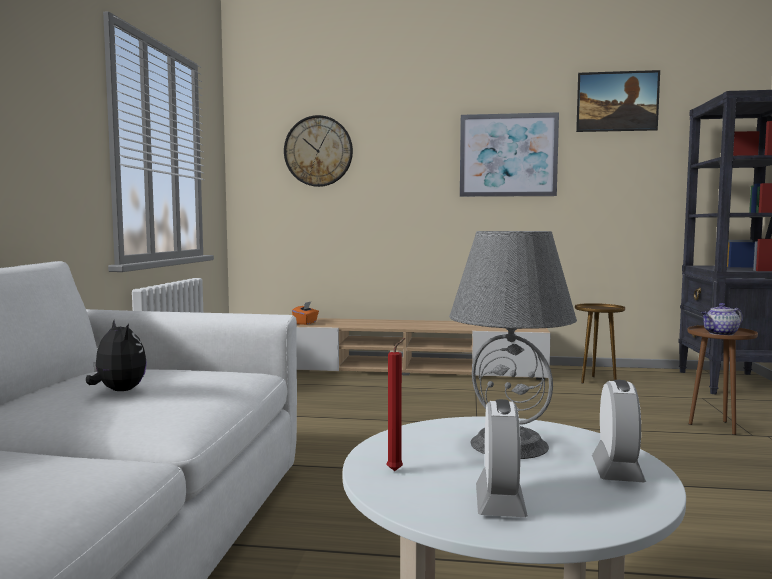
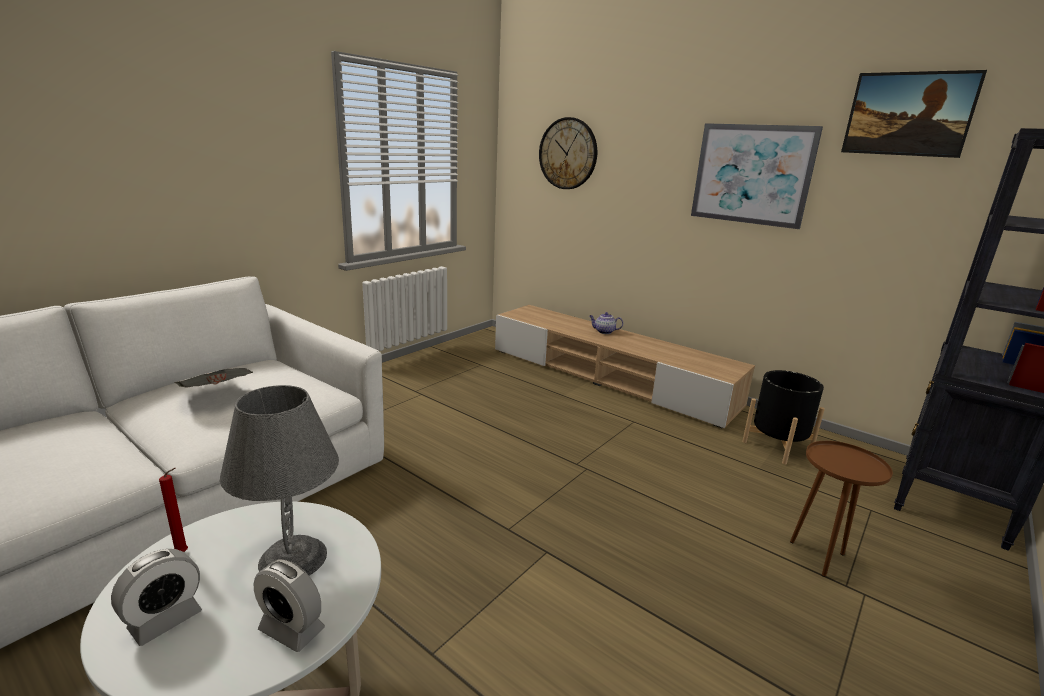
camera: 30 degrees right, 15 degrees up
plush toy [86,320,147,391] -> newspaper [174,368,253,388]
orange tissue box [292,302,319,325] -> none
brown side table [575,303,625,383] -> black planter [742,370,825,464]
alarm clock [592,380,646,482] -> alarm clock turned 75 degrees clockwise [254,559,325,652]
teapot [701,303,743,336] -> teapot moved to [589,312,623,334]

